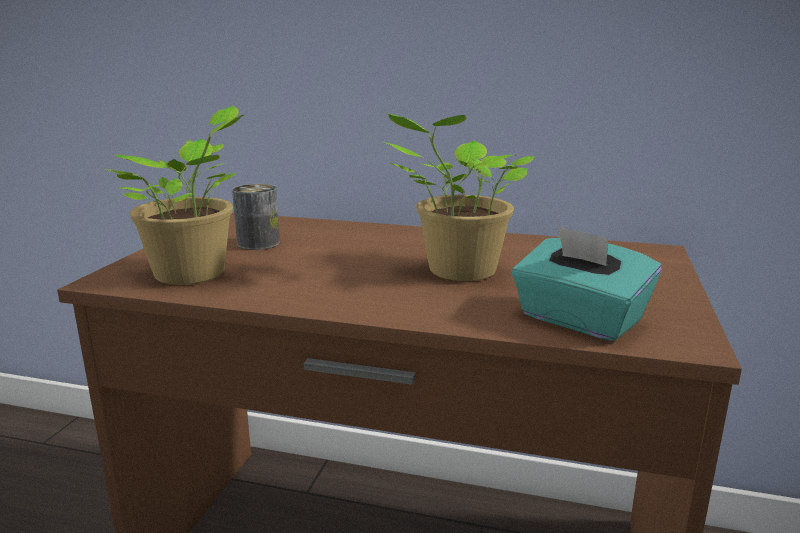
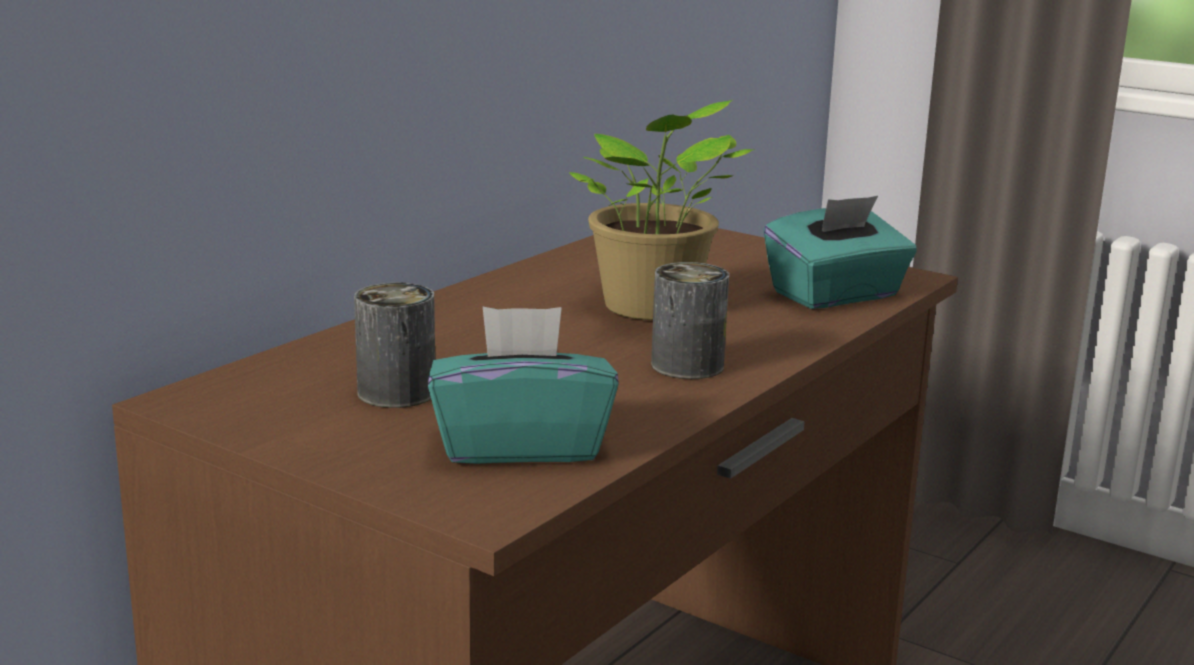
camera: 70 degrees left, 0 degrees up
potted plant [101,106,244,285] -> turquoise tissue box [428,307,619,464]
none -> can [651,262,729,379]

